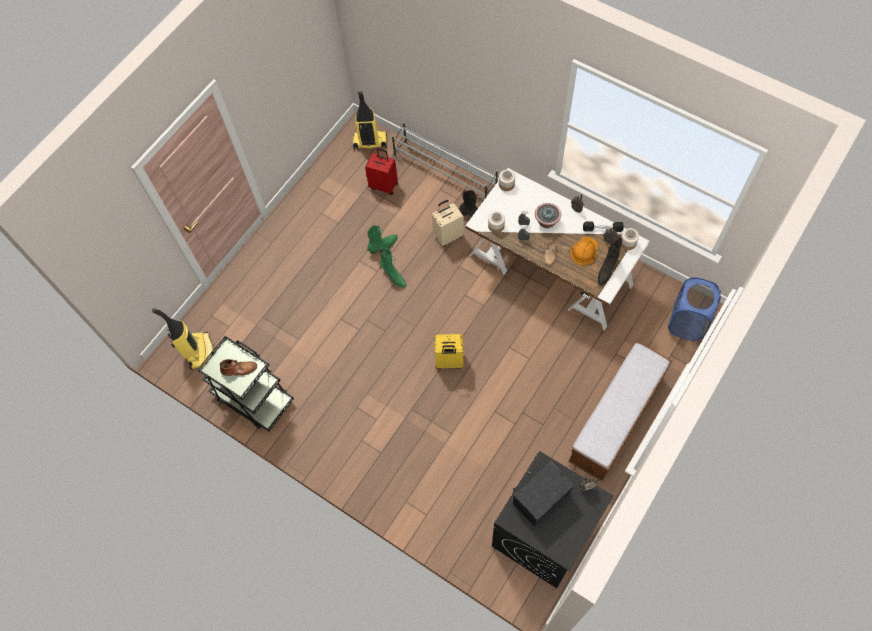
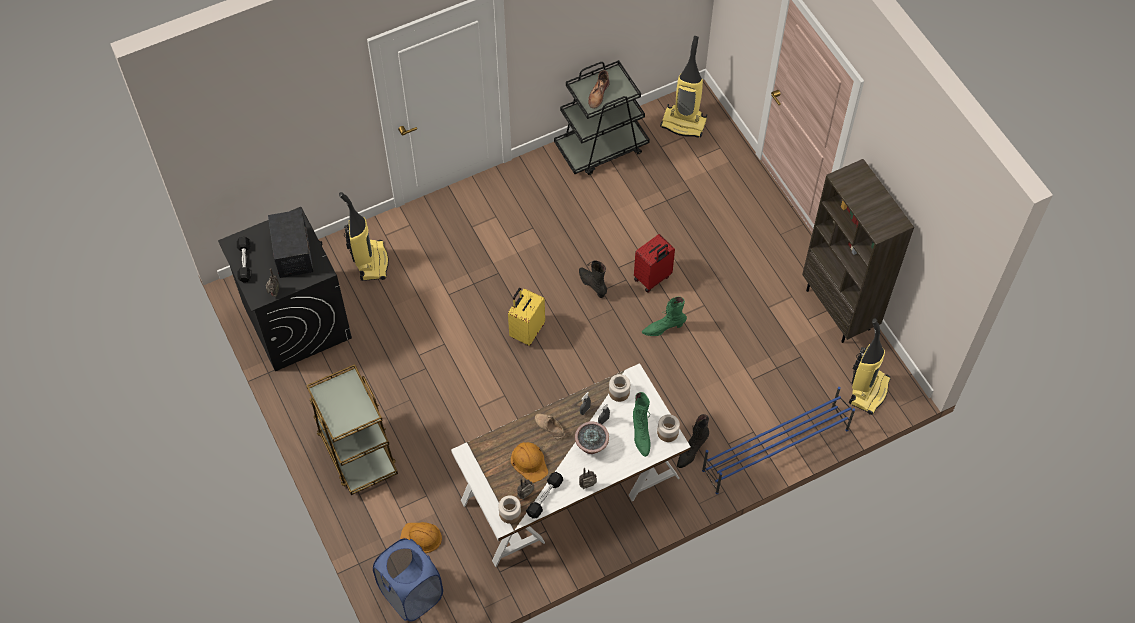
camera: 115 degrees right, 5 degrees down
red suitcase [365,148,398,195] -> red suitcase moved to [634,234,675,293]
green boot [367,225,398,254] -> green boot moved to [633,392,651,457]
grey shoe rack [392,122,498,198] -> blue shoe rack [702,387,855,494]
beige suitcase [432,200,464,246] -> none
bench [568,342,672,482] -> brown cart [306,364,398,495]
black boot [598,236,622,285] -> black boot moved to [579,260,607,298]
none -> black dumbbell [237,237,251,283]
none -> vacuum cleaner [339,192,389,281]
none -> orange hard hat [400,522,442,553]
none -> brown bookcase [802,159,914,343]

